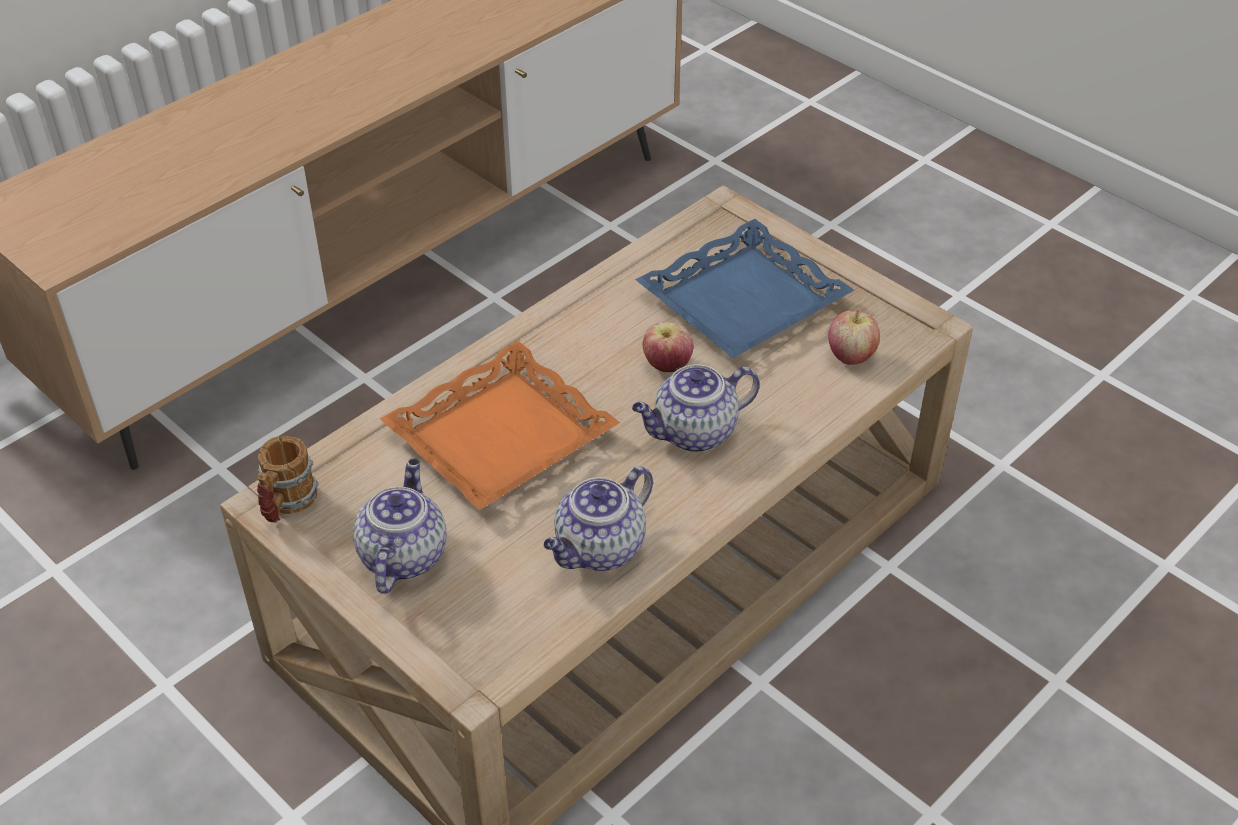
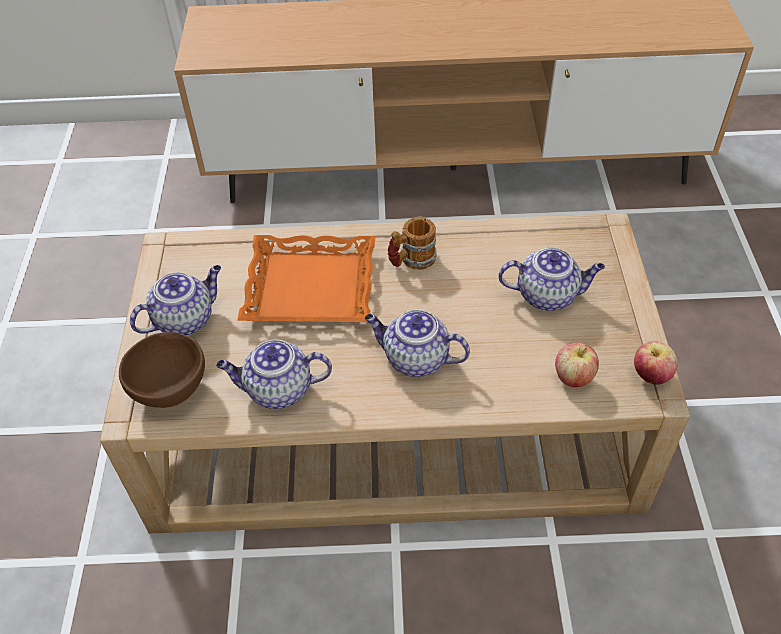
camera: 45 degrees right, 5 degrees up
mug [257,436,319,523] -> mug moved to [388,217,437,270]
blue tray [635,219,854,358] -> teapot [498,248,605,311]
apple [643,322,693,372] -> apple moved to [634,341,678,385]
none -> brown bowl [119,332,205,408]

